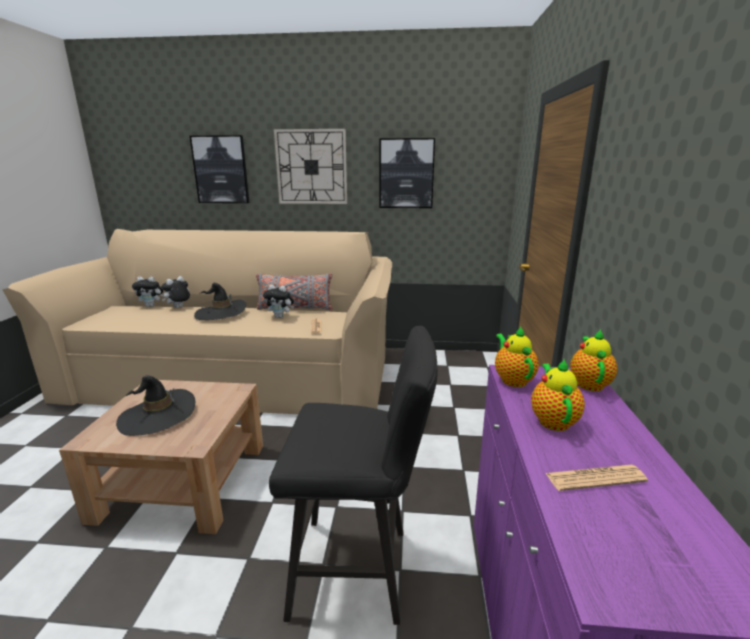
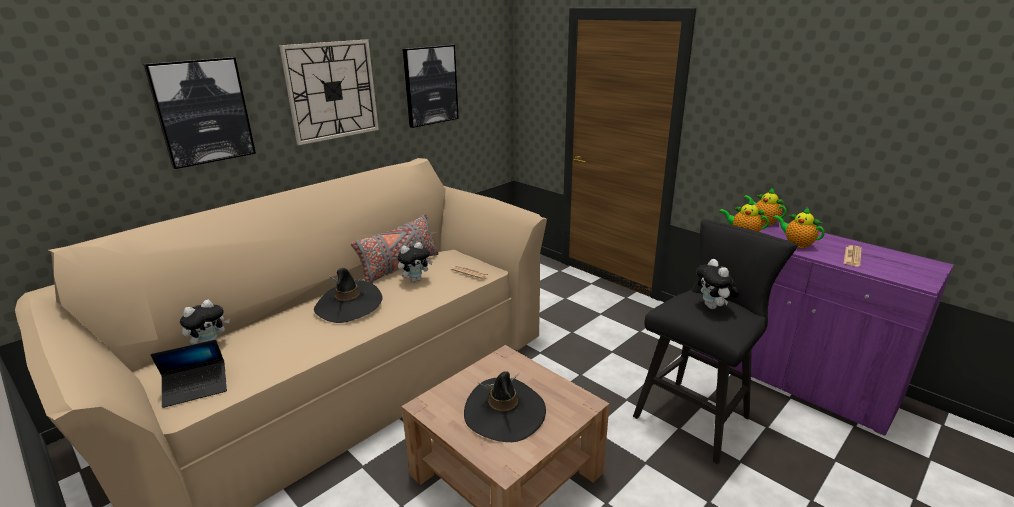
camera: 50 degrees left, 5 degrees up
plush toy [161,276,190,308] -> plush toy moved to [696,259,739,309]
none -> laptop [151,340,227,408]

